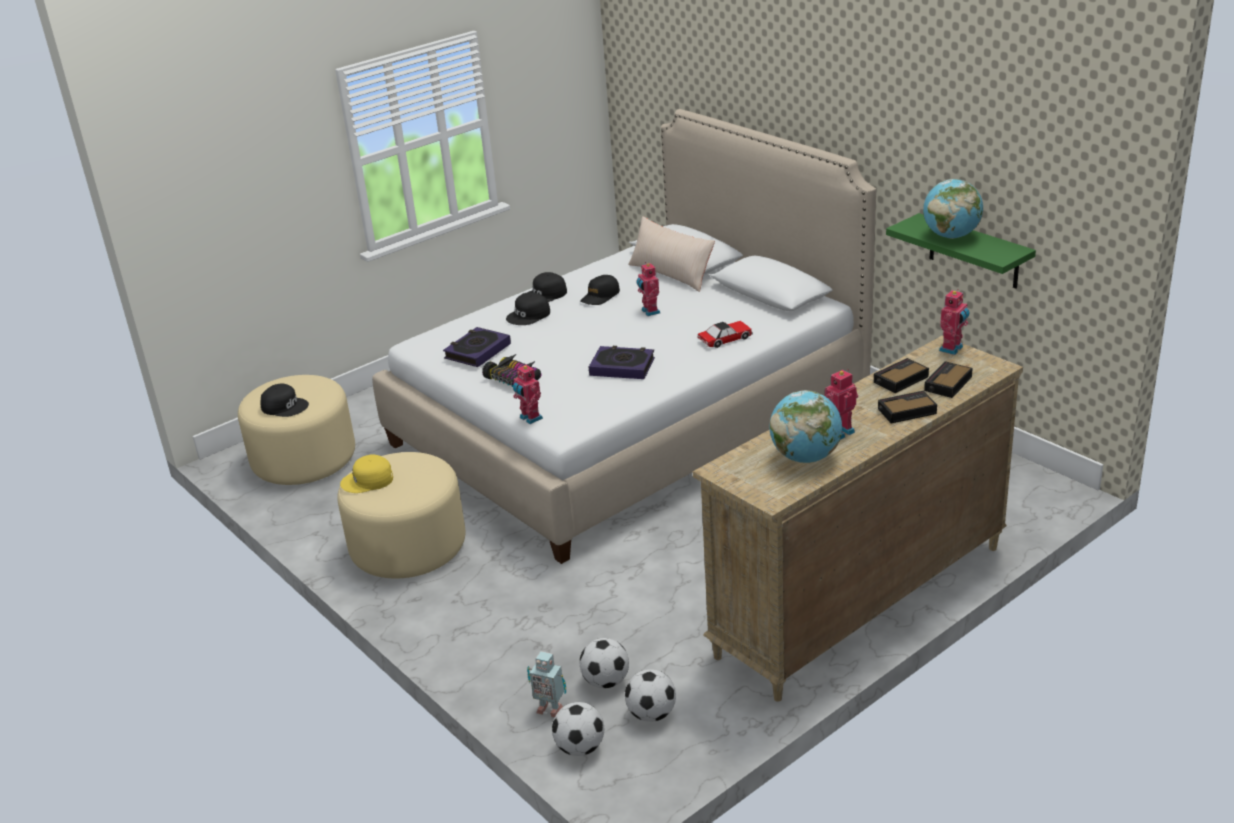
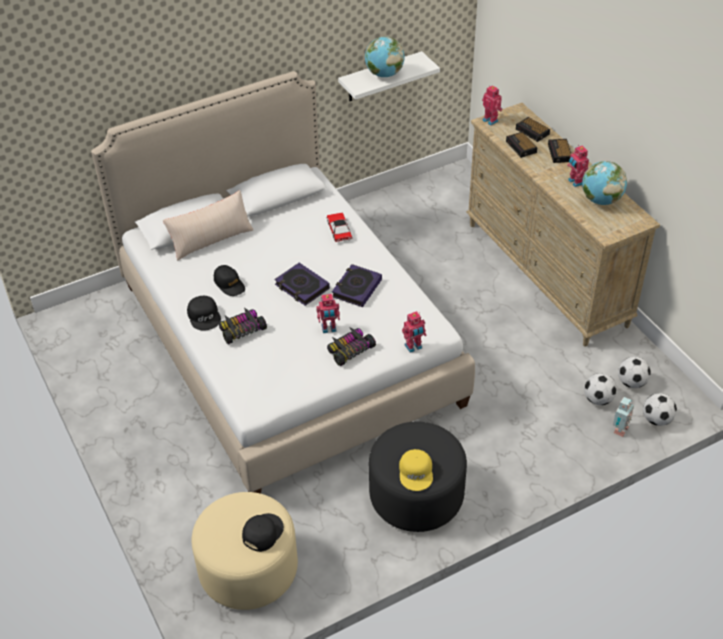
camera: 80 degrees left, 15 degrees up
beige ottoman [337,452,465,579] -> black ottoman [369,422,467,532]
book [443,327,511,367] -> book moved to [274,263,330,306]
black cap [506,292,550,325] -> toy car [219,307,267,344]
toy robot [636,262,660,316] -> toy robot moved to [316,294,340,333]
green shelf [886,213,1036,289] -> white shelf [338,51,440,101]

